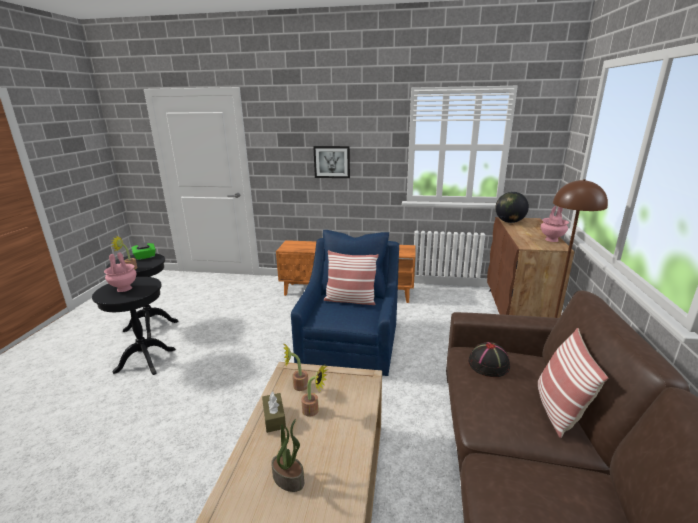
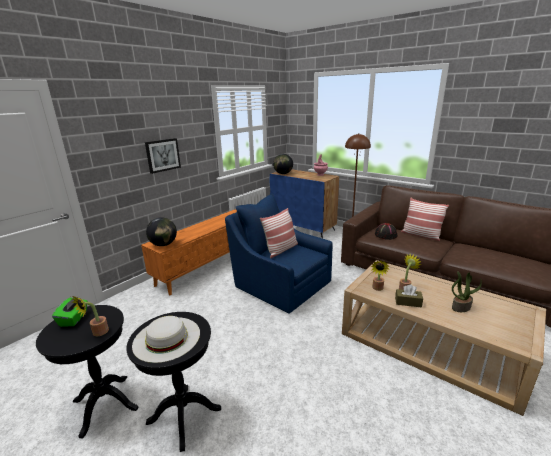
camera: 60 degrees left, 0 degrees up
pink vase [104,252,136,292] -> white hat [132,316,200,363]
brown cabinet [487,217,575,318] -> blue cabinet [270,170,339,238]
none -> globe [146,217,177,246]

